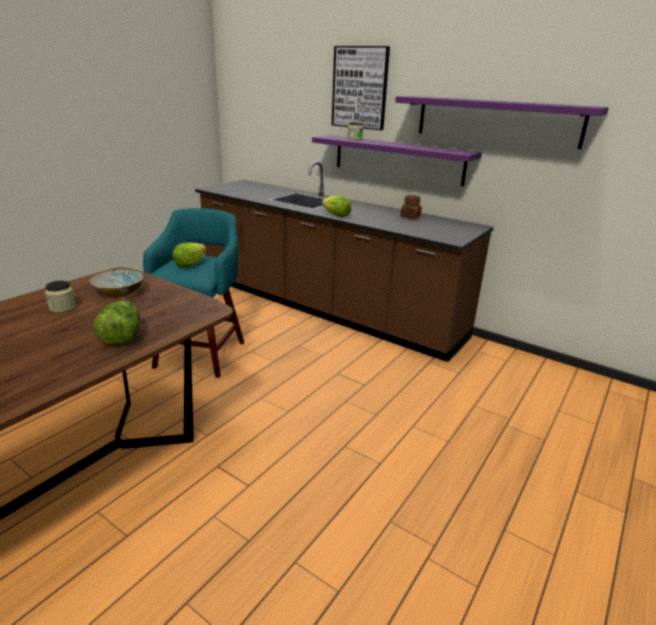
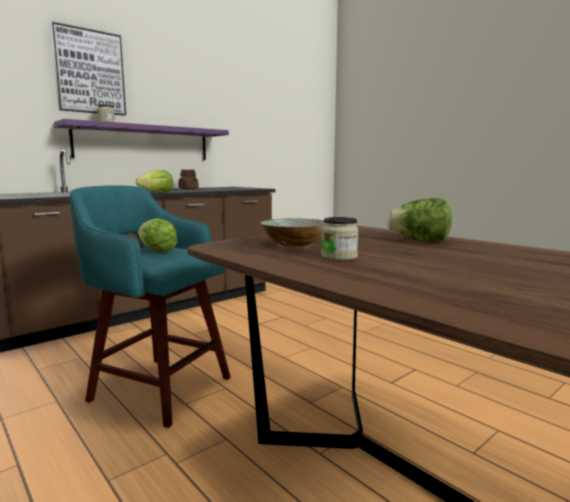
camera: 75 degrees left, 15 degrees down
purple shelf [395,96,609,149] -> none

